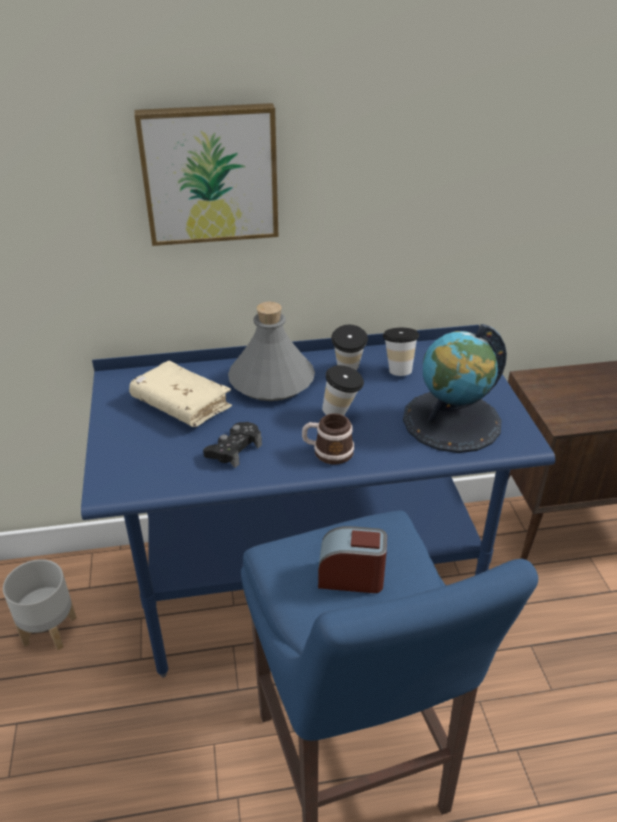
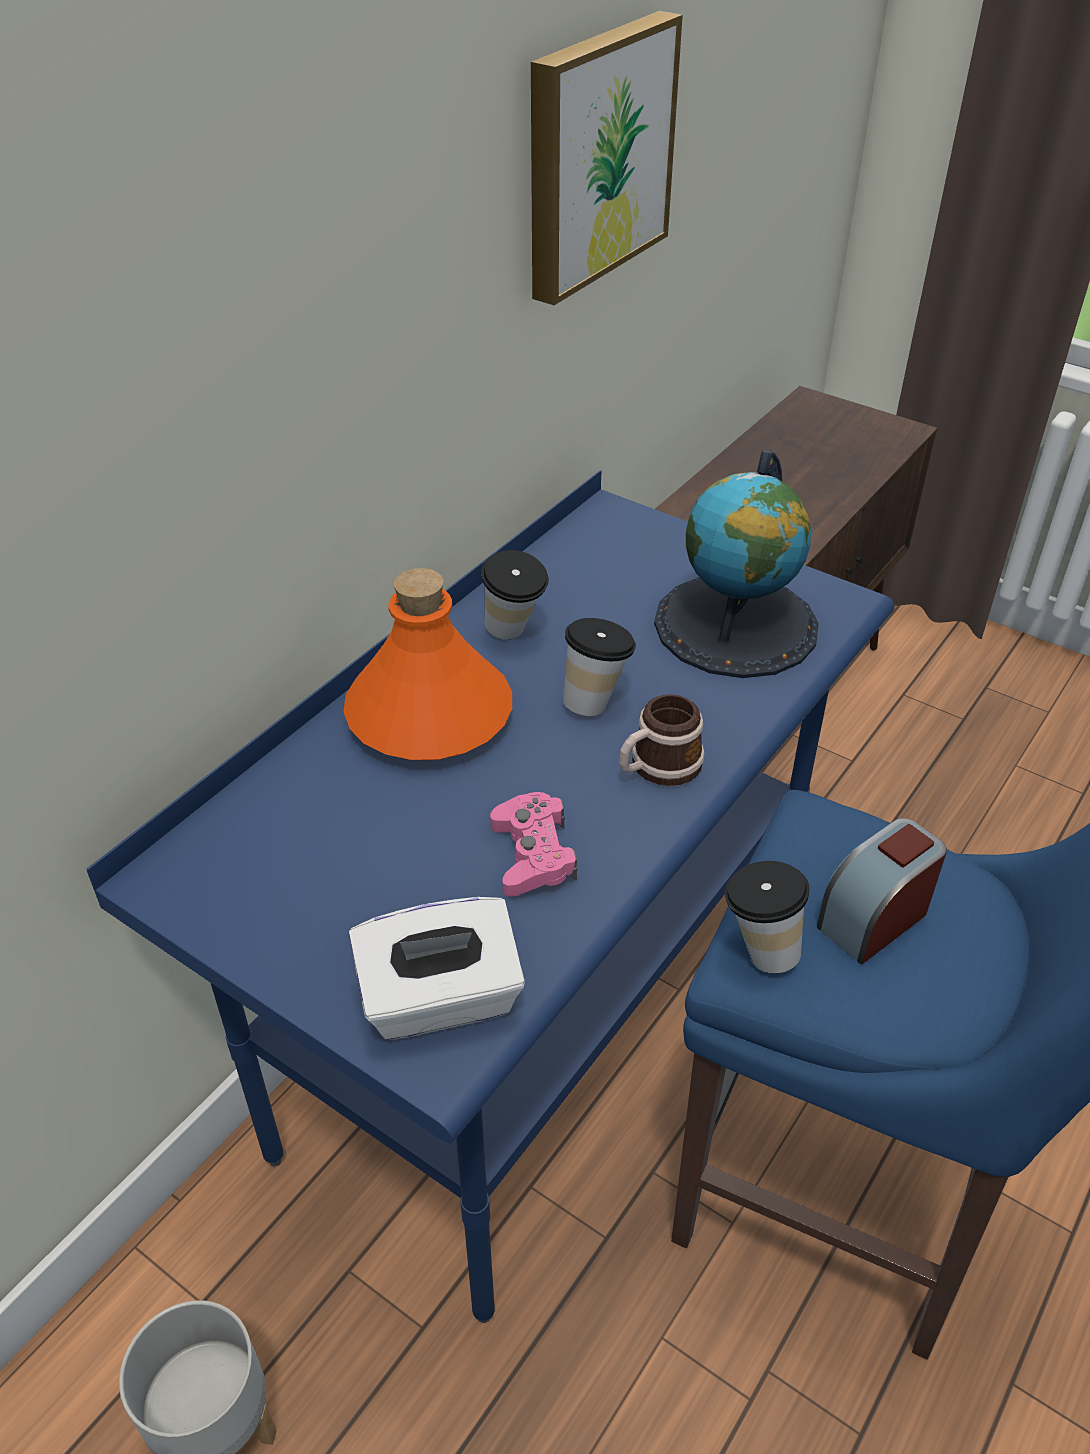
camera: 45 degrees left, 5 degrees up
beige book [129,361,232,427] -> none
picture [134,103,279,246] -> picture moved to [531,11,683,305]
black game controller [203,422,262,468] -> pink game controller [490,792,577,897]
grey bottle [228,302,315,401] -> orange bottle [343,568,512,760]
cup [383,328,419,376] -> cup moved to [725,861,810,973]
none -> white tissue box [349,897,525,1040]

